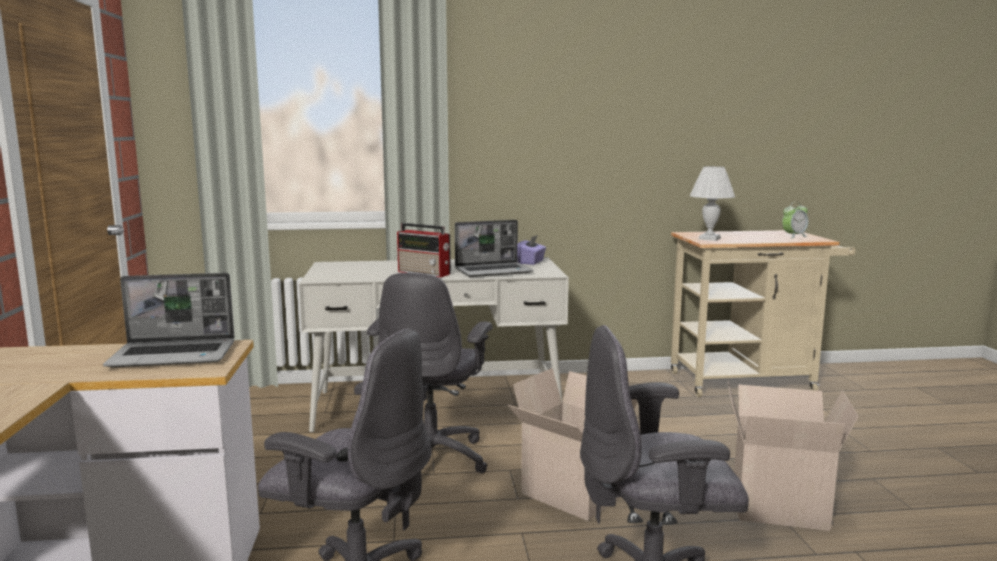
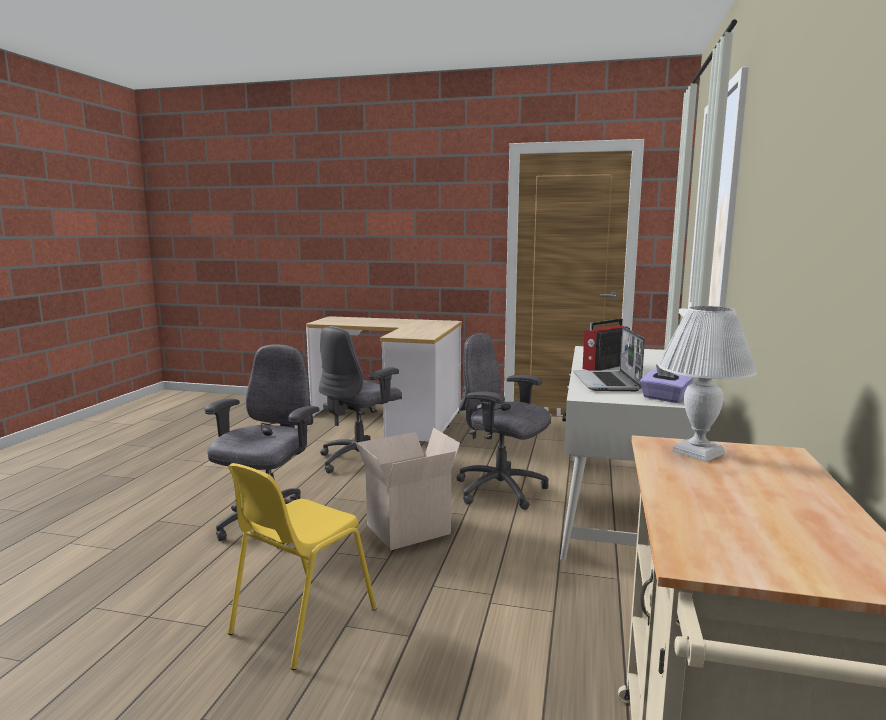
camera: 110 degrees right, 0 degrees up
laptop [103,273,235,367] -> none
cardboard box [727,381,859,531] -> yellow chair [228,463,377,670]
alarm clock [782,201,809,238] -> none

